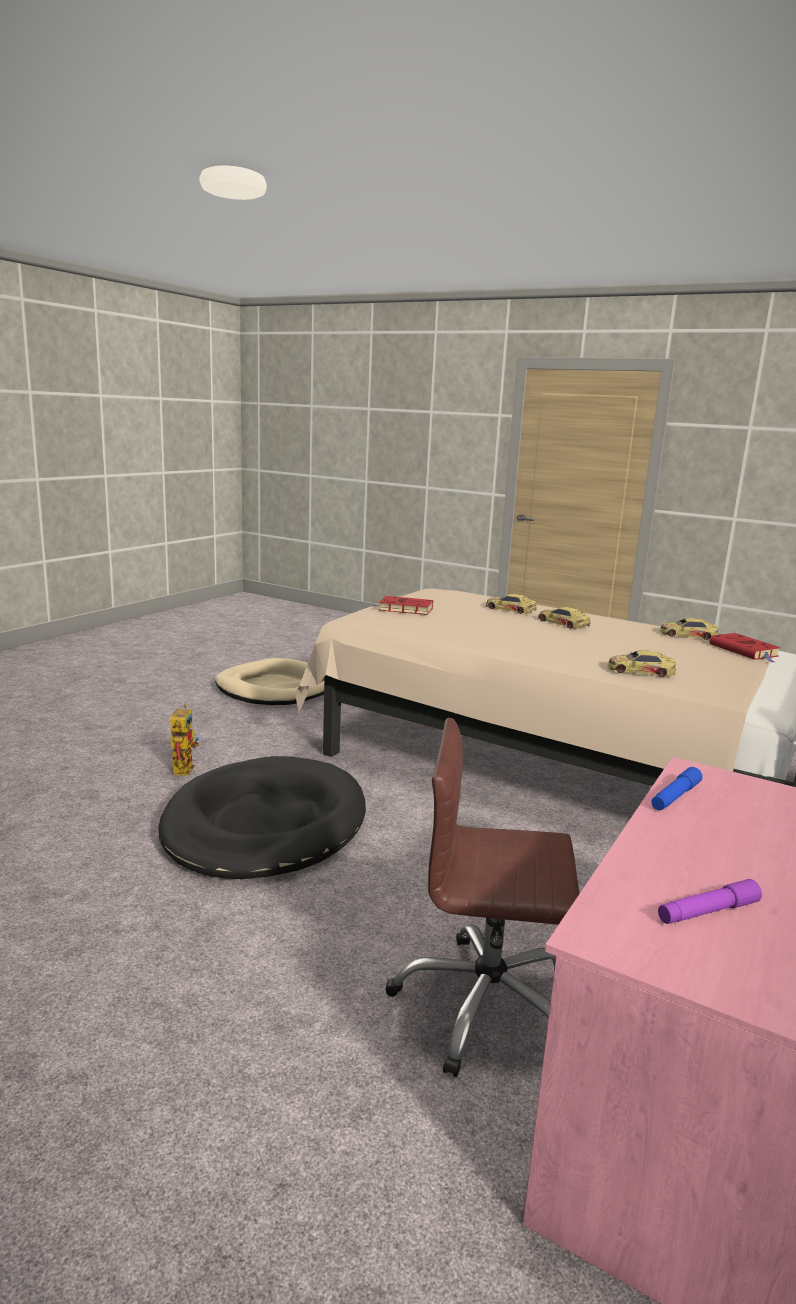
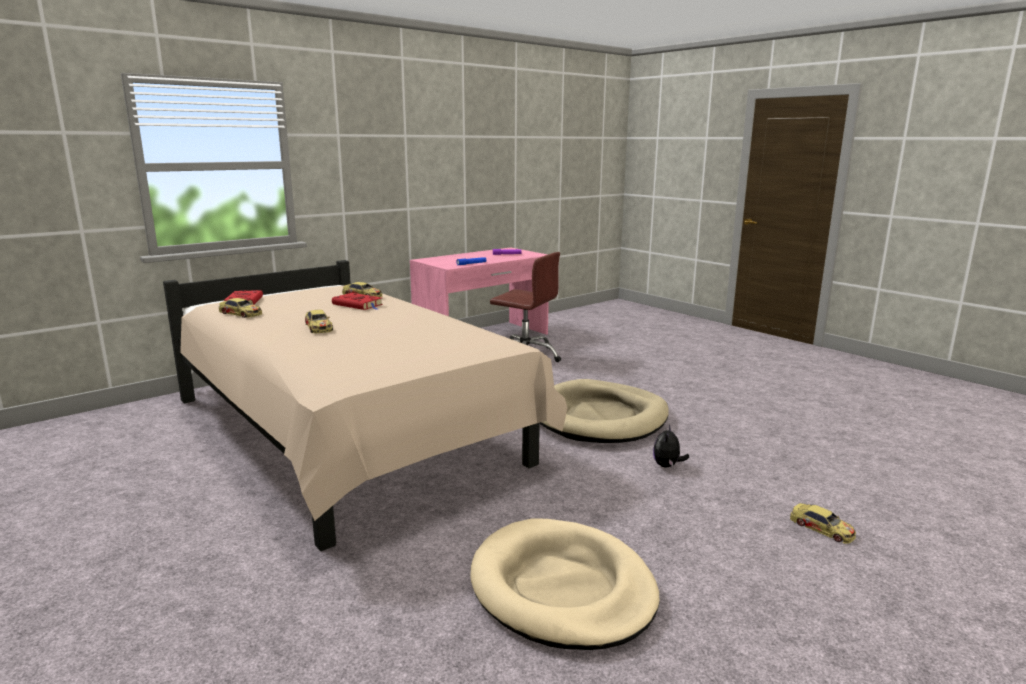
camera: 160 degrees left, 0 degrees up
black dog bed [158,756,366,879] -> beige dog bed [540,379,669,443]
toy robot [170,704,200,776] -> plush toy [653,424,689,468]
red book [374,596,433,615] -> red book moved to [332,293,383,310]
toy car [486,594,537,614] -> toy car moved to [790,503,856,544]

